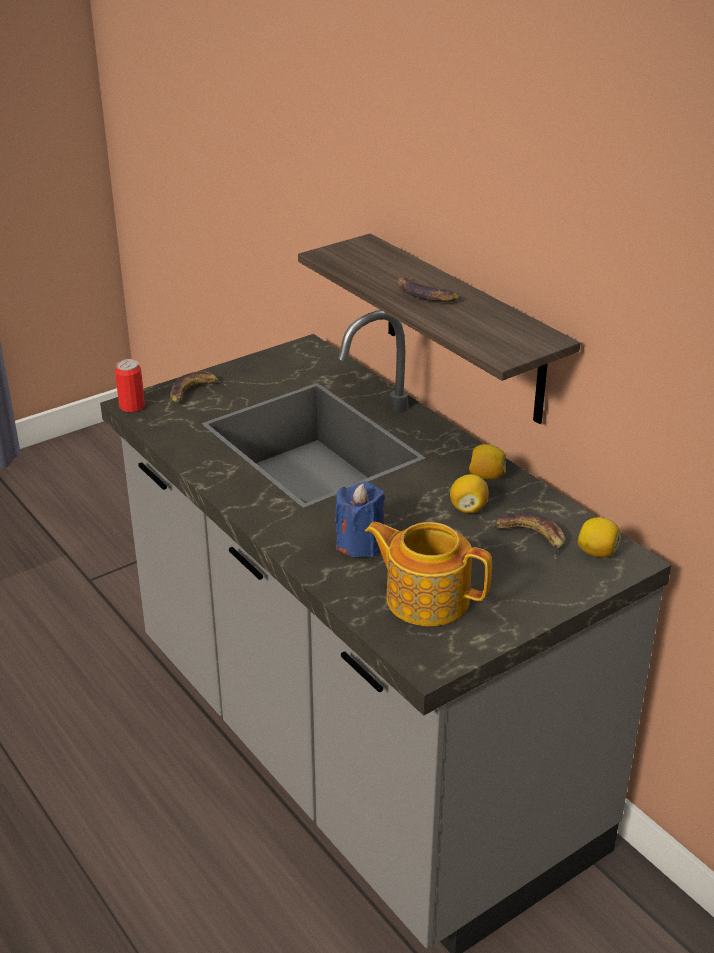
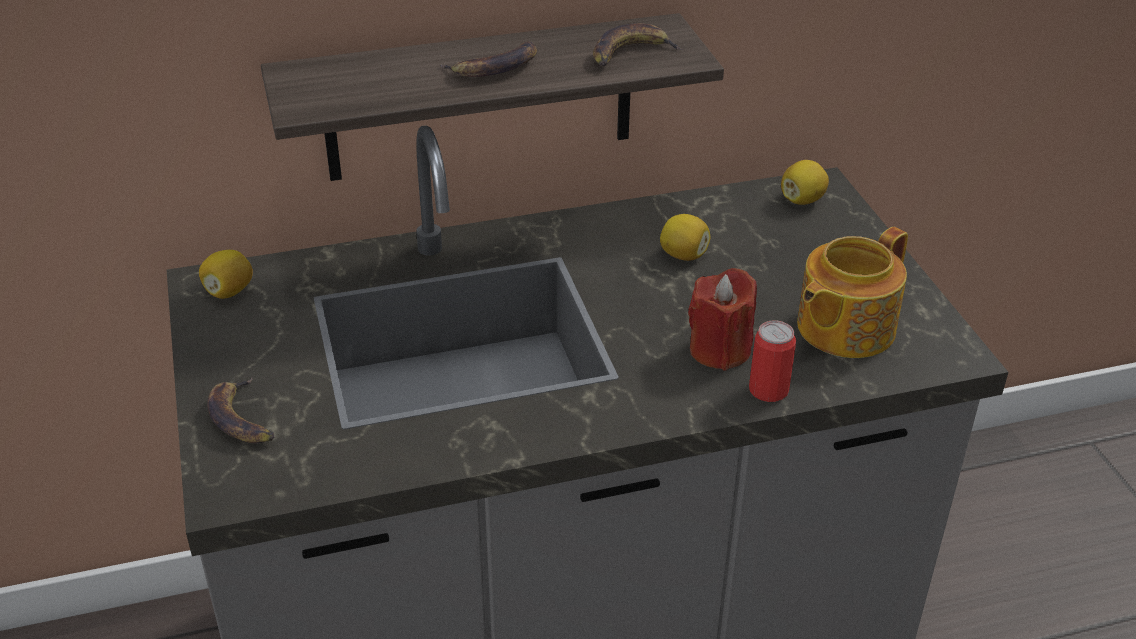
camera: 70 degrees left, 5 degrees up
can [115,359,145,412] -> can moved to [749,320,796,402]
blue candle [335,481,386,558] -> red candle [688,268,757,371]
lemon [469,444,506,479] -> lemon moved to [199,250,253,299]
banana [493,512,565,559] -> banana moved to [593,23,685,66]

